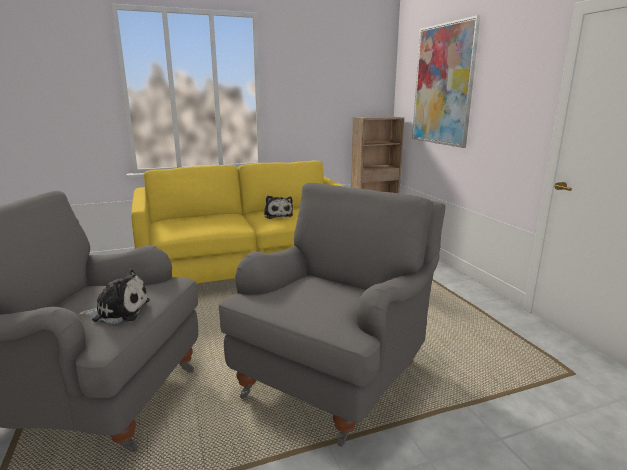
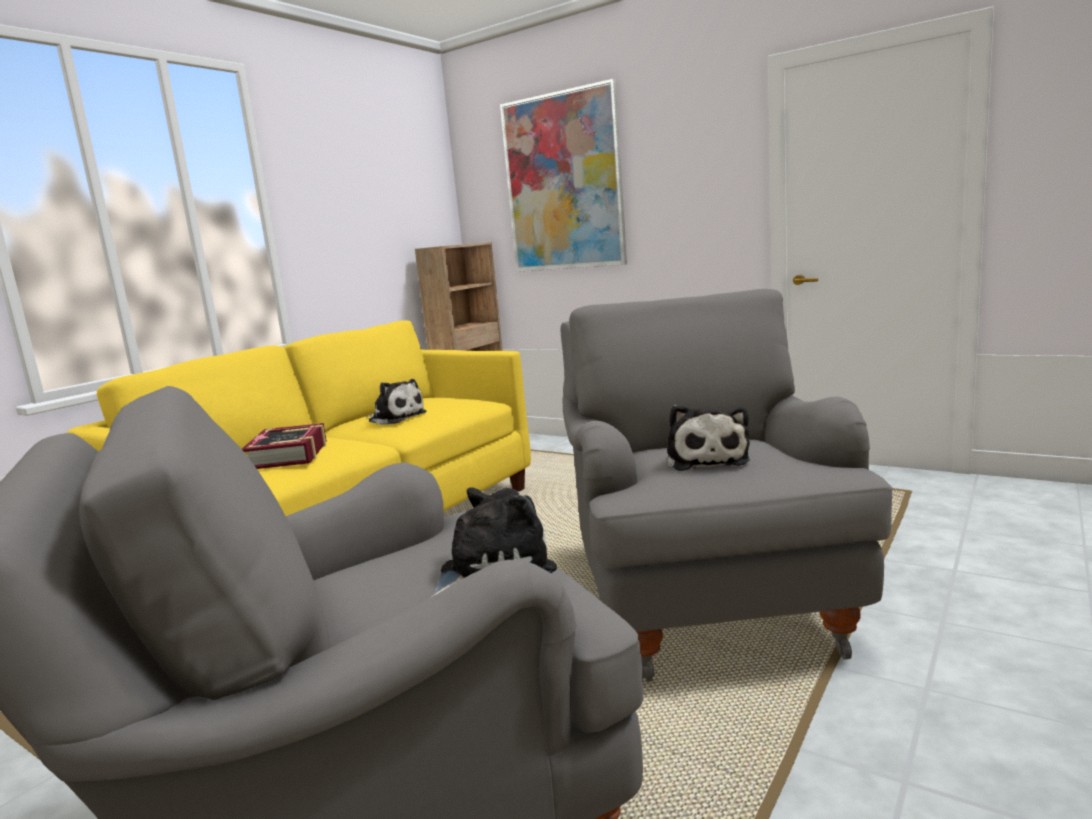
camera: 35 degrees left, 5 degrees down
none -> book [242,423,327,469]
none -> plush toy [667,405,750,471]

